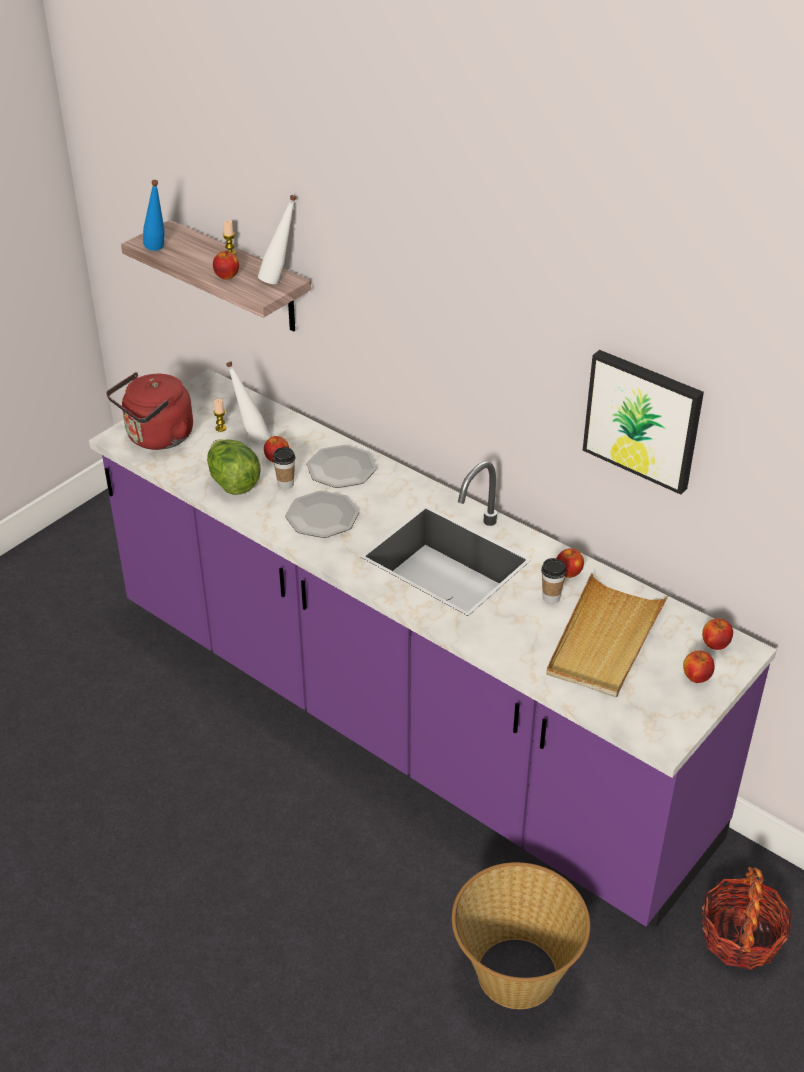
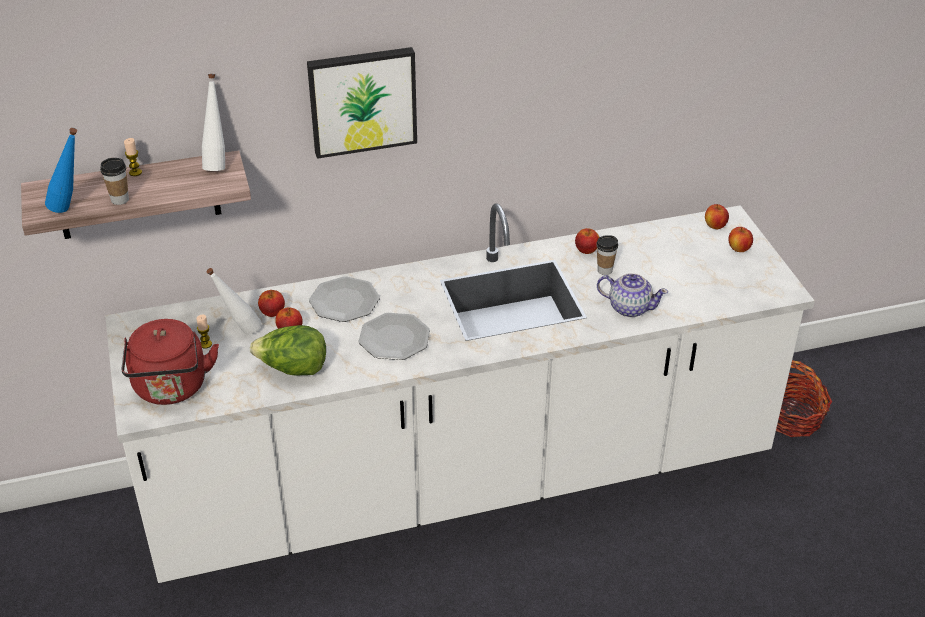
camera: 55 degrees left, 0 degrees up
purple counter [89,369,777,928] -> white counter [105,203,815,583]
apple [213,251,239,280] -> apple moved to [258,290,285,317]
cup [273,447,295,489] -> cup moved to [100,158,129,205]
basket [452,862,590,1009] -> none
beige tray [546,573,668,698] -> none
picture [583,350,704,495] -> picture moved to [307,47,417,159]
none -> teapot [597,273,668,317]

